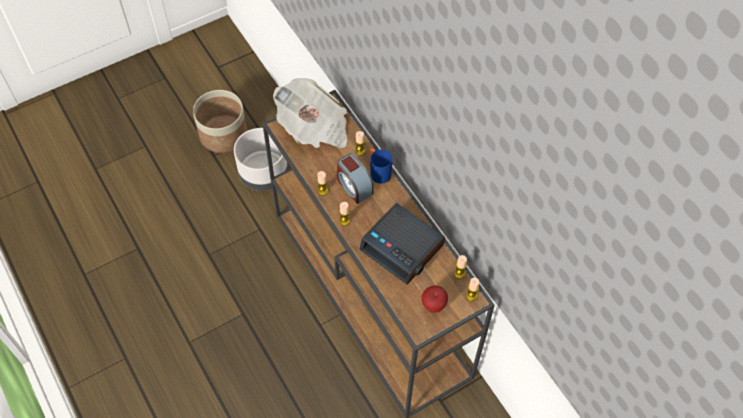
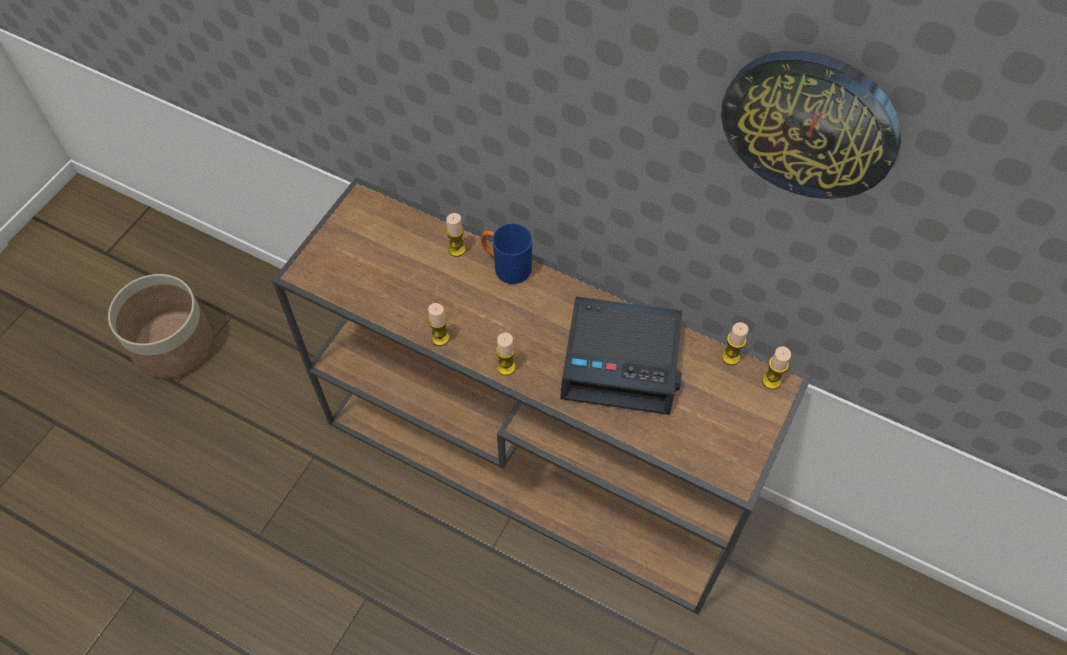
camera: 30 degrees left, 0 degrees up
grey planter [234,128,288,191] -> none
newspaper [273,78,347,148] -> none
alarm clock [337,153,374,204] -> none
apple [422,286,448,313] -> none
none -> wall clock [721,51,901,199]

